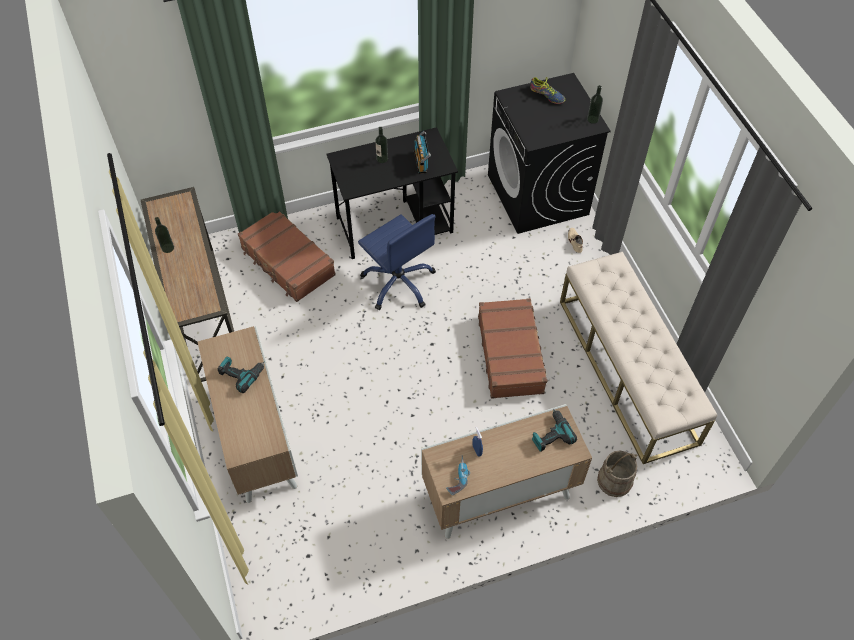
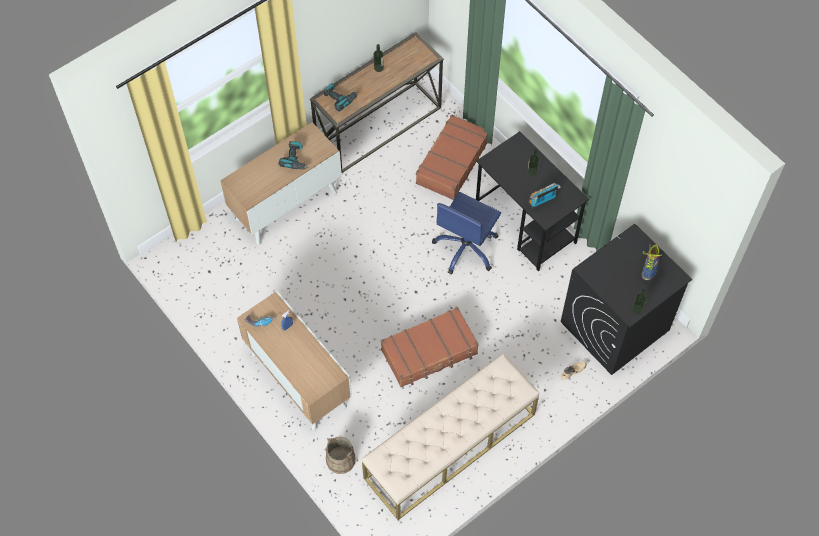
camera: 70 degrees right, 5 degrees up
power drill [532,409,577,452] -> power drill moved to [324,83,358,111]

